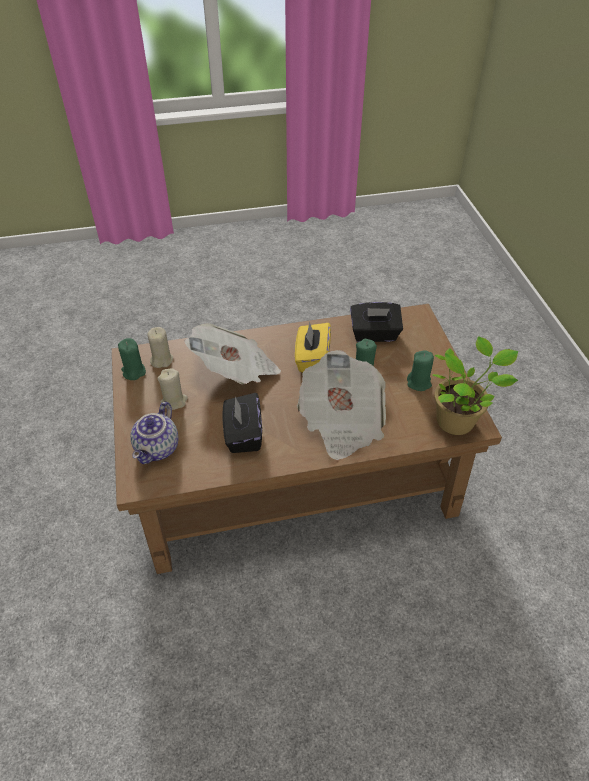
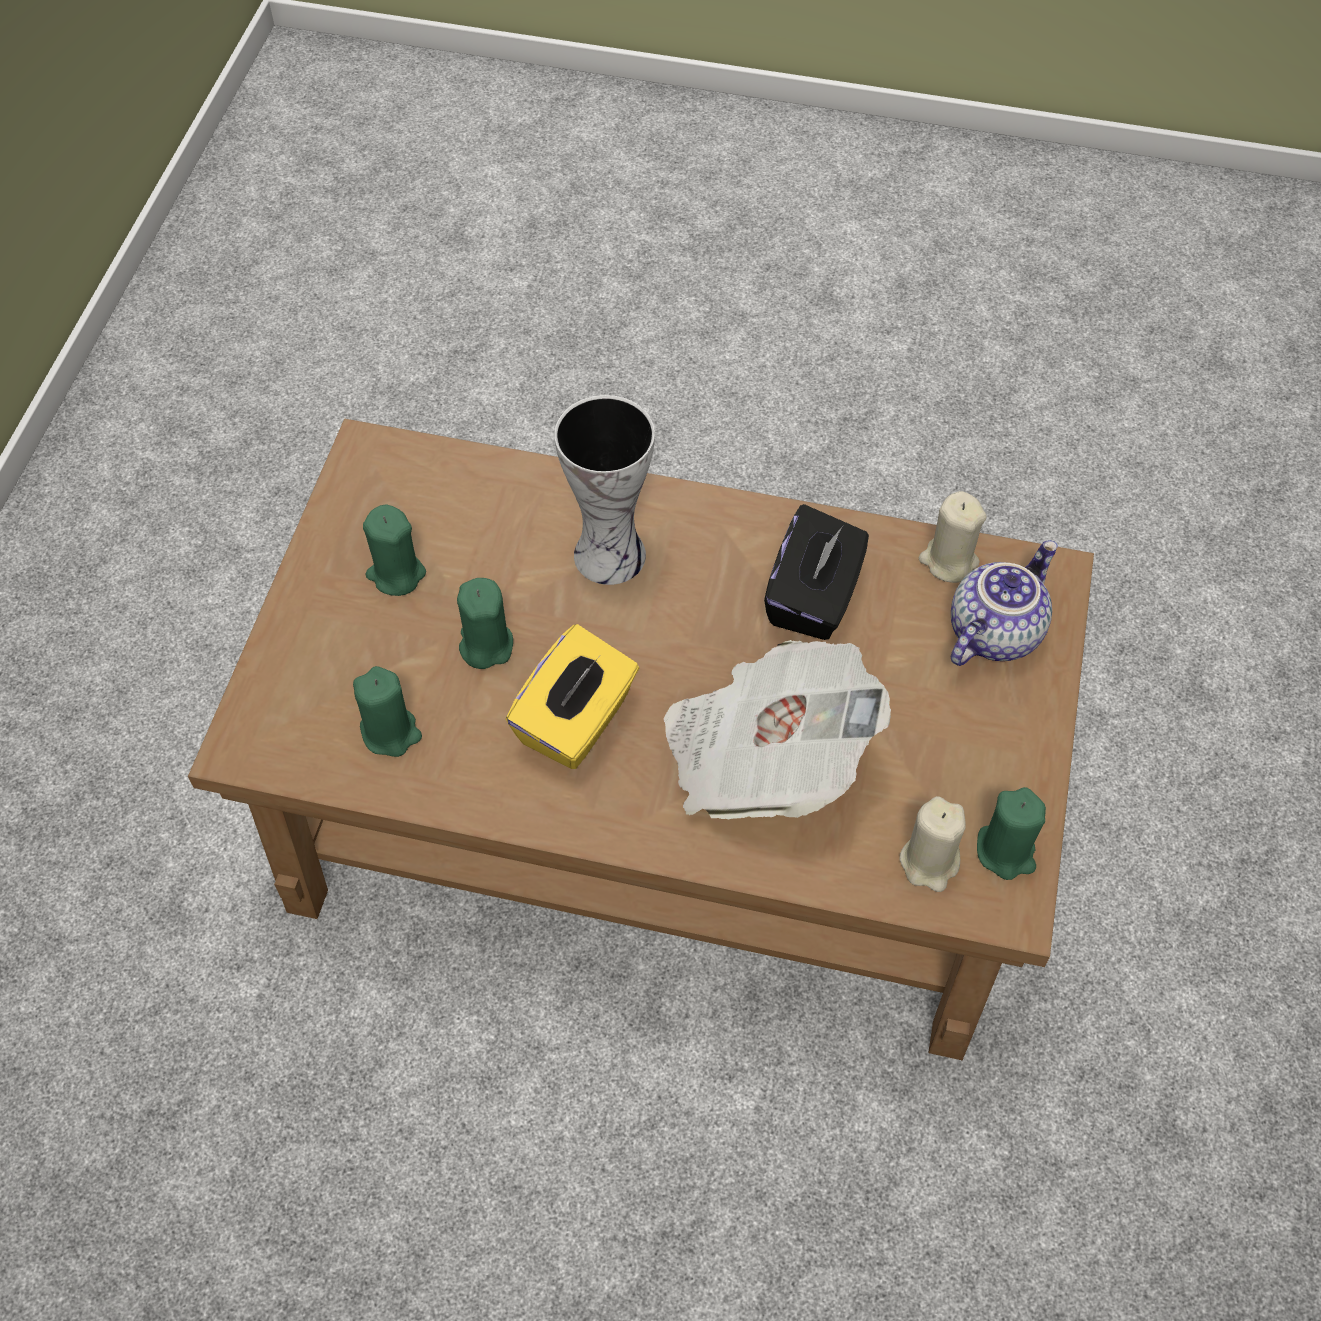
camera: 155 degrees left, 10 degrees up
beige candle [158,368,188,410] -> beige candle moved to [919,491,987,583]
newspaper [297,350,386,460] -> vase [554,395,655,585]
black tissue box [350,302,403,342] -> green candle [353,666,422,757]
potted plant [432,336,518,435] -> none

